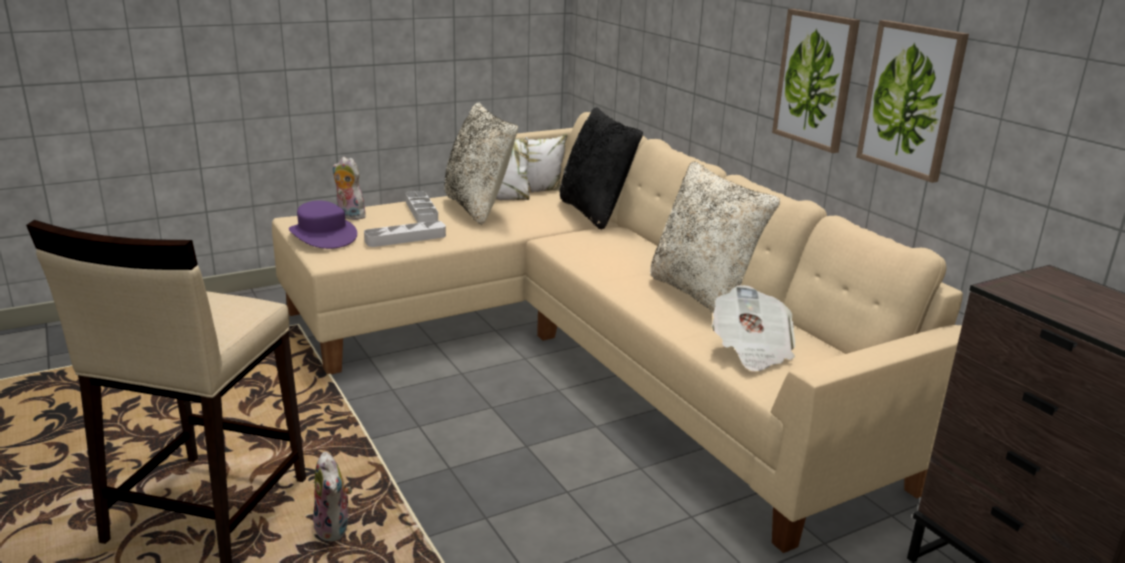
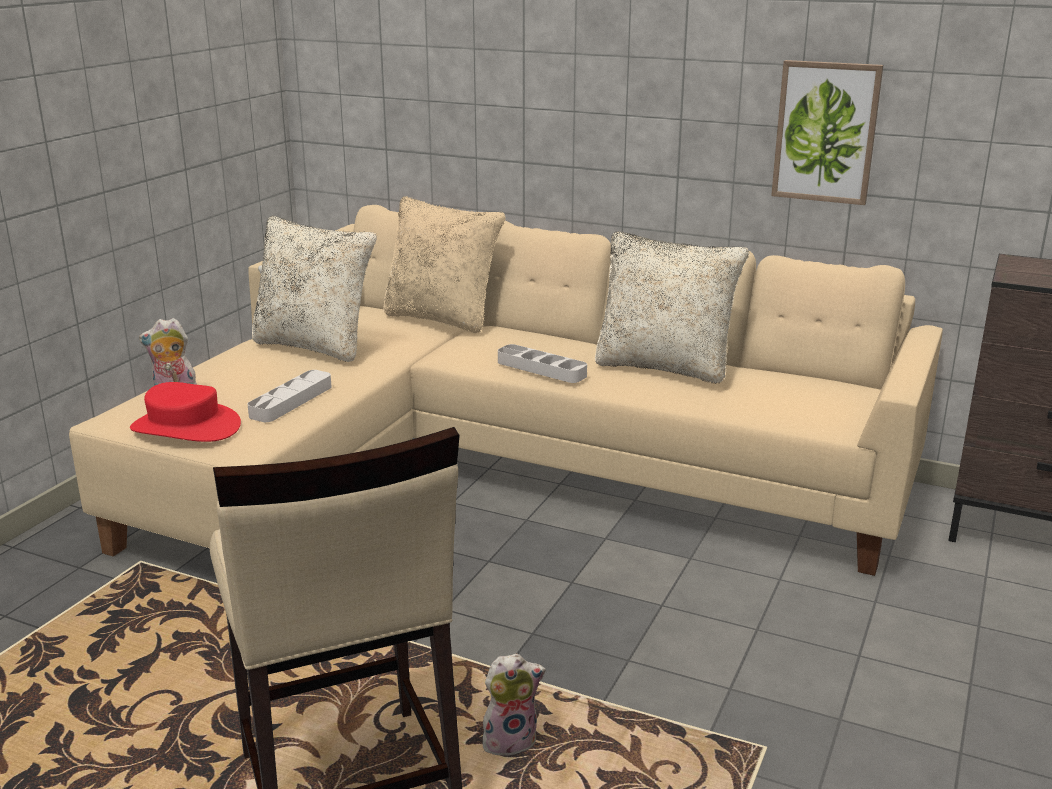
camera: 35 degrees left, 0 degrees up
purple hat [289,201,357,249] -> red hat [130,382,241,442]
plush toy [313,452,352,542] -> plush toy turned 45 degrees counterclockwise [483,654,546,756]
grey tray [406,191,438,223] -> grey tray moved to [498,344,587,383]
black pillow [560,107,643,230] -> beige pillow [383,196,506,333]
newspaper [712,285,795,372] -> none
picture [772,9,860,153] -> none

